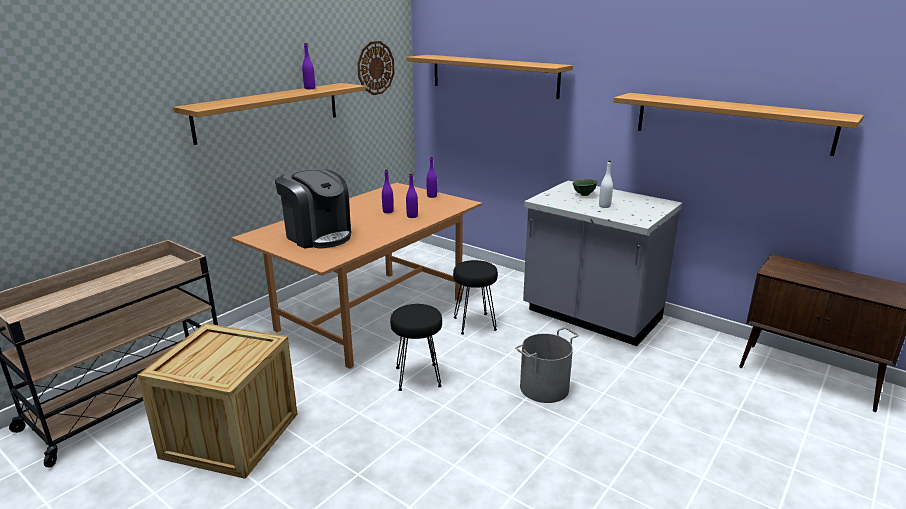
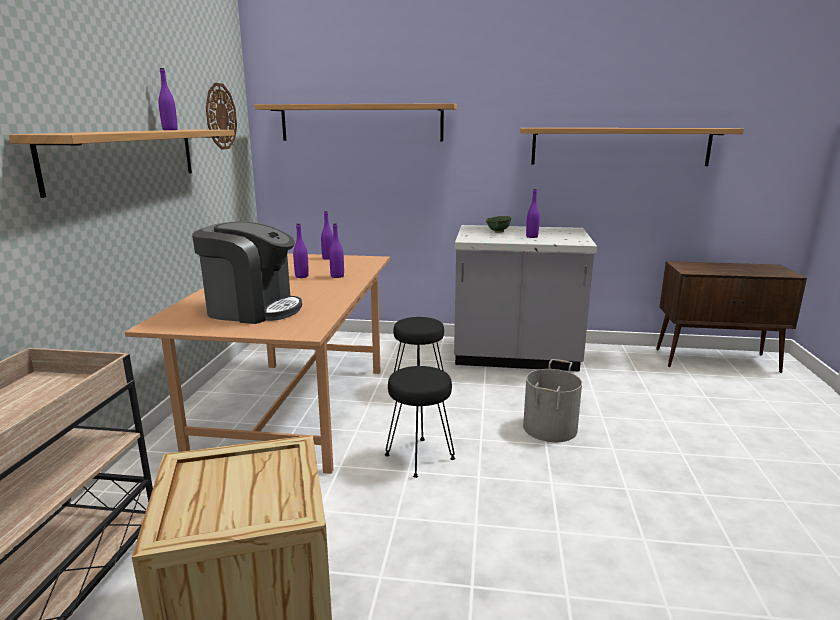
camera: 30 degrees left, 5 degrees down
white bottle [599,161,613,208] -> purple bottle [526,189,540,238]

